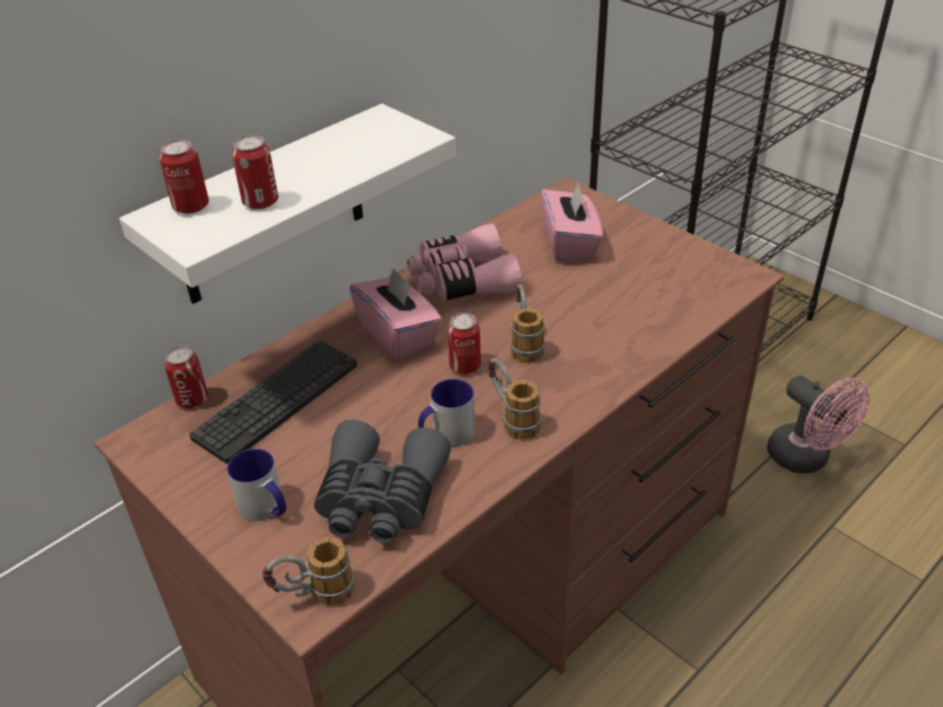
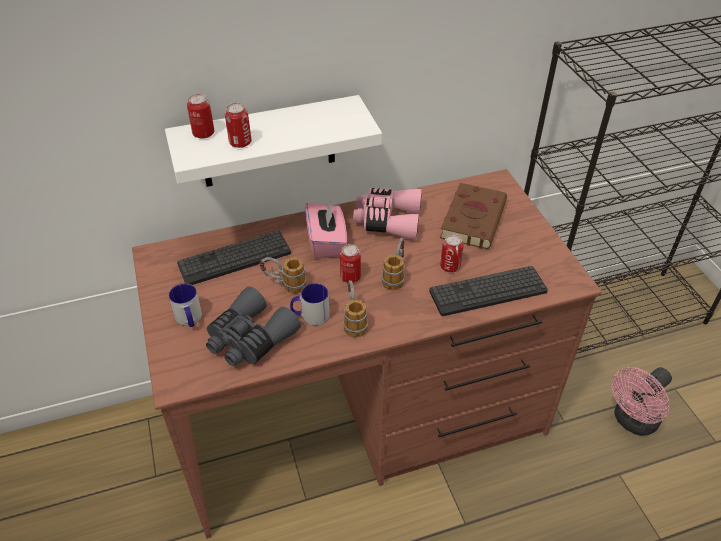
camera: 25 degrees right, 5 degrees up
can [164,346,208,408] -> can moved to [440,234,464,272]
mug [262,537,355,606] -> mug moved to [260,257,306,293]
pink tissue box [540,182,603,262] -> brown book [440,183,507,249]
pink fan [767,376,870,473] -> pink fan turned 60 degrees clockwise [611,367,672,436]
none -> keyboard [429,266,548,316]

